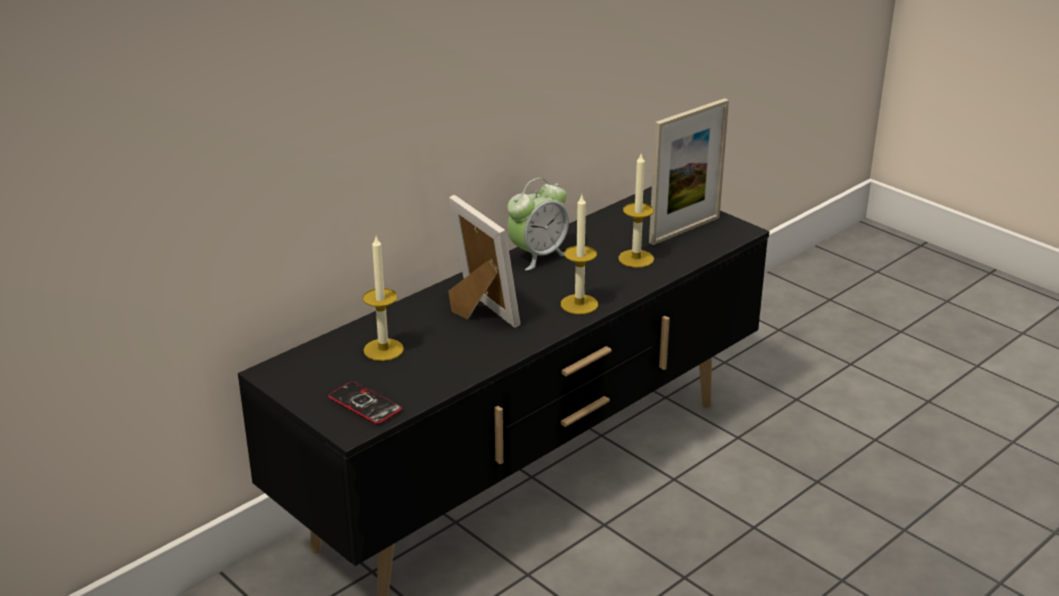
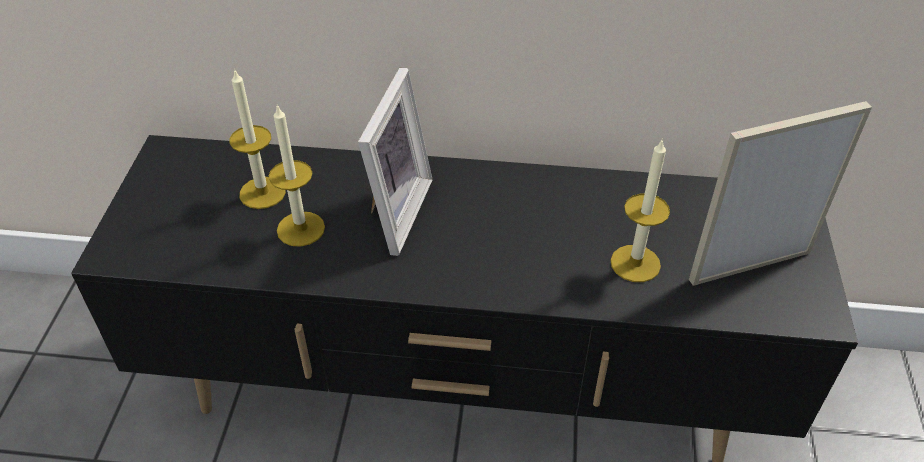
camera: 50 degrees right, 15 degrees up
phone [328,381,402,424] -> none
alarm clock [507,178,569,271] -> none
candle [561,193,598,314] -> candle moved to [269,104,325,247]
picture frame [649,98,729,245] -> picture frame turned 150 degrees clockwise [689,101,872,286]

